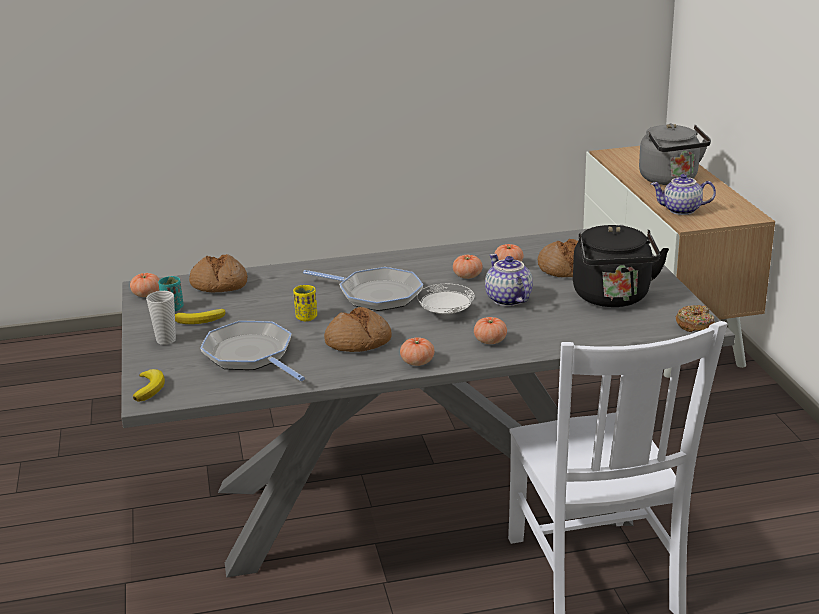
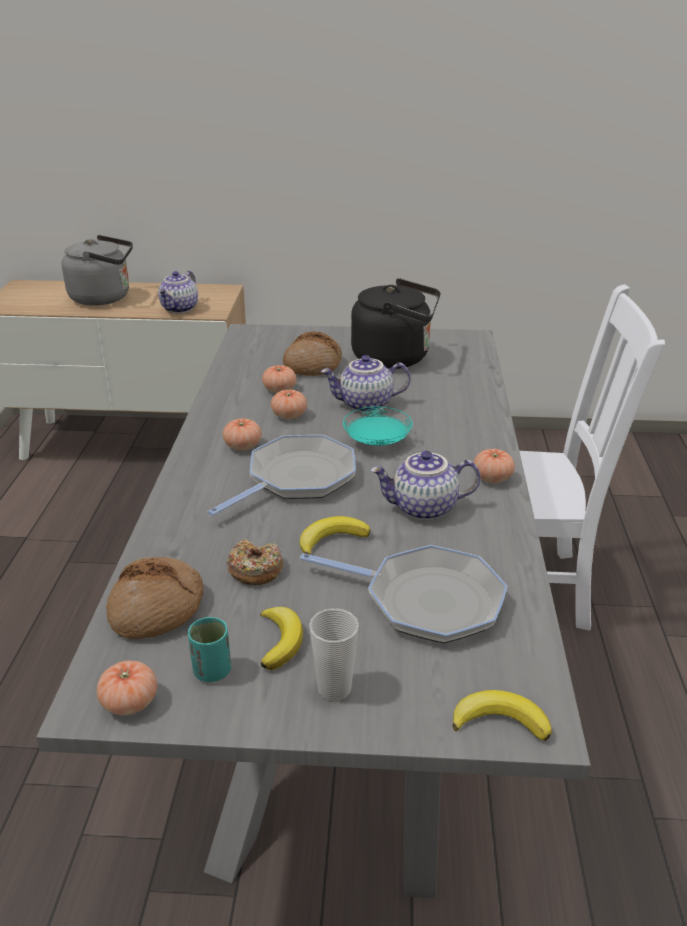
camera: 75 degrees left, 5 degrees up
frying pan [200,321,305,381] -> frying pan turned 135 degrees counterclockwise [300,545,508,643]
yellow cup [293,285,317,321] -> banana [299,516,370,555]
bread [324,307,392,352] -> teapot [370,451,481,521]
white plate [417,284,475,314] -> turquoise plate [343,406,413,446]
tomato [474,317,507,344] -> tomato moved to [223,418,262,450]
donut [676,305,715,332] -> donut moved to [227,539,283,585]

